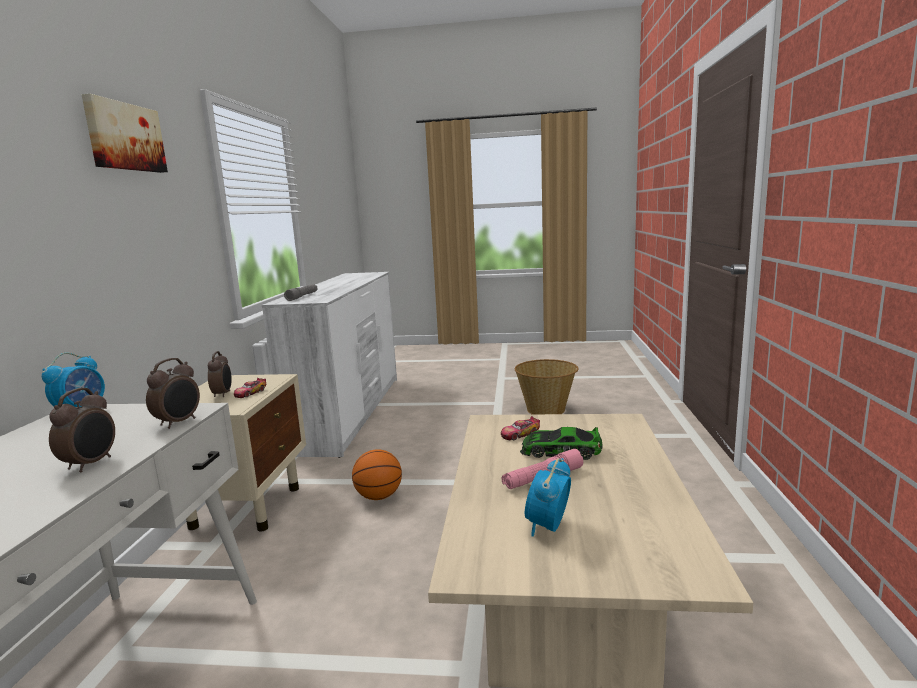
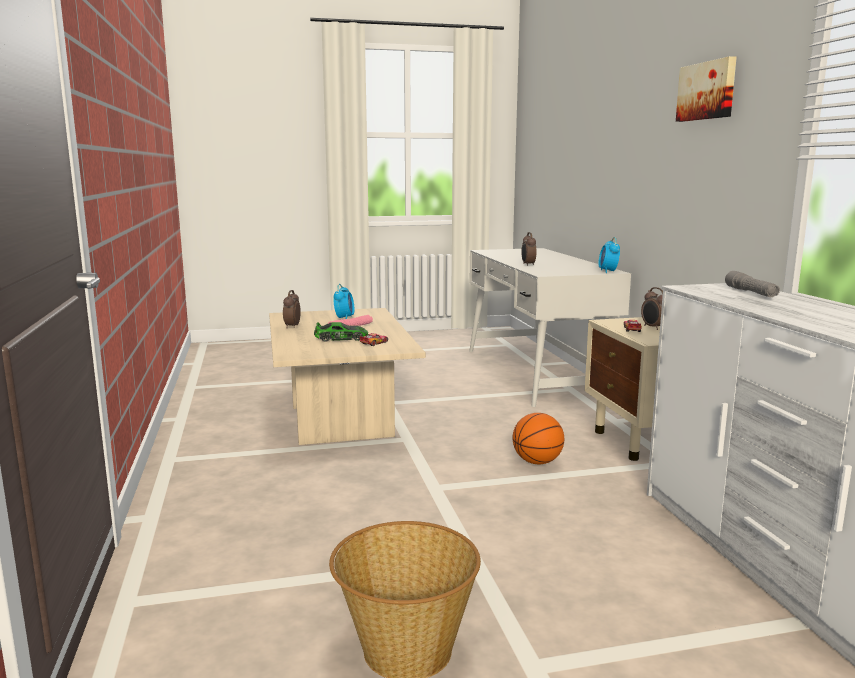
camera: 160 degrees right, 0 degrees up
alarm clock [146,358,200,429] -> alarm clock moved to [283,290,301,328]

